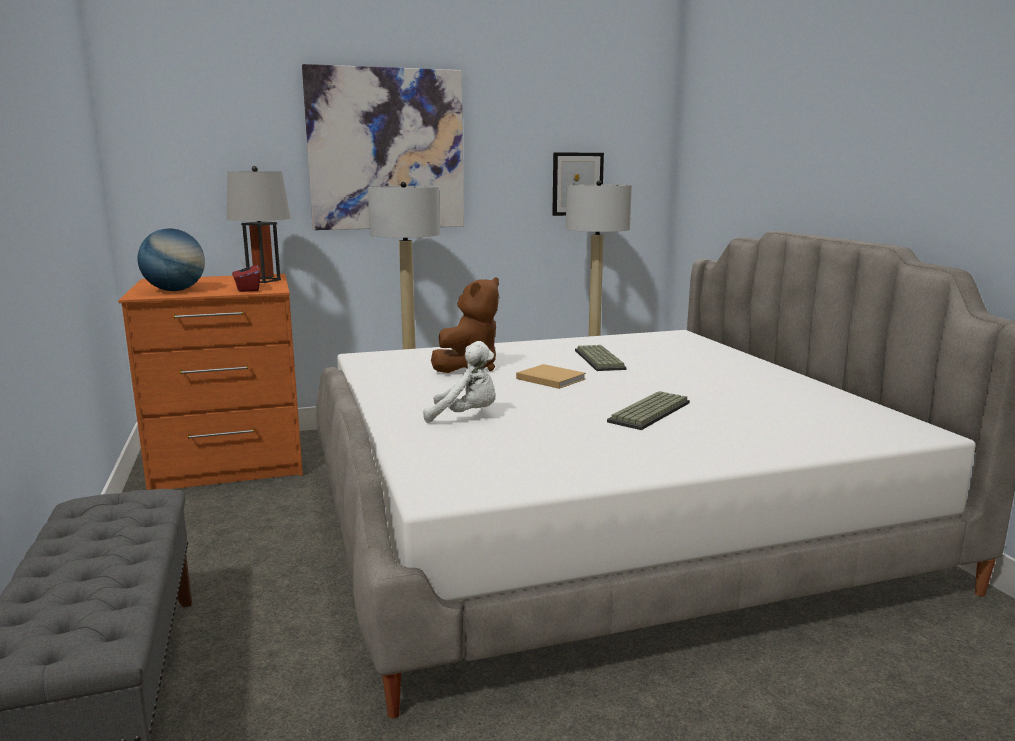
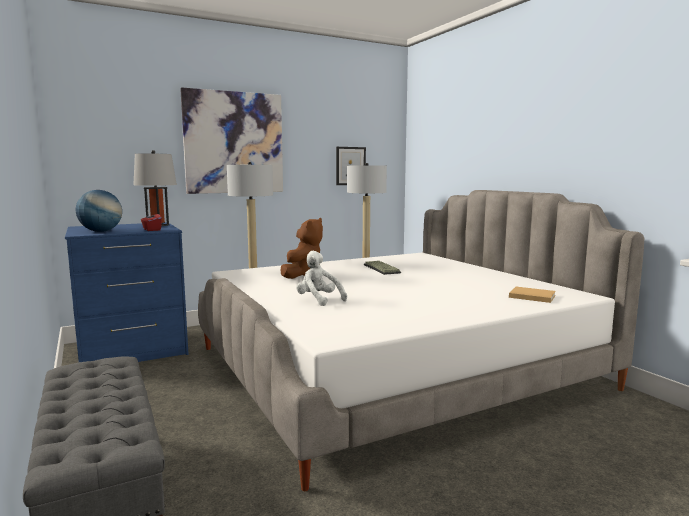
camera: 10 degrees left, 5 degrees down
orange dresser [118,274,303,490] -> blue dresser [65,222,188,362]
white plush toy [423,341,496,423] -> white plush toy turned 135 degrees counterclockwise [296,251,347,306]
beige book [516,364,586,389] -> beige book moved to [509,287,556,303]
keyboard [607,391,690,430] -> none

